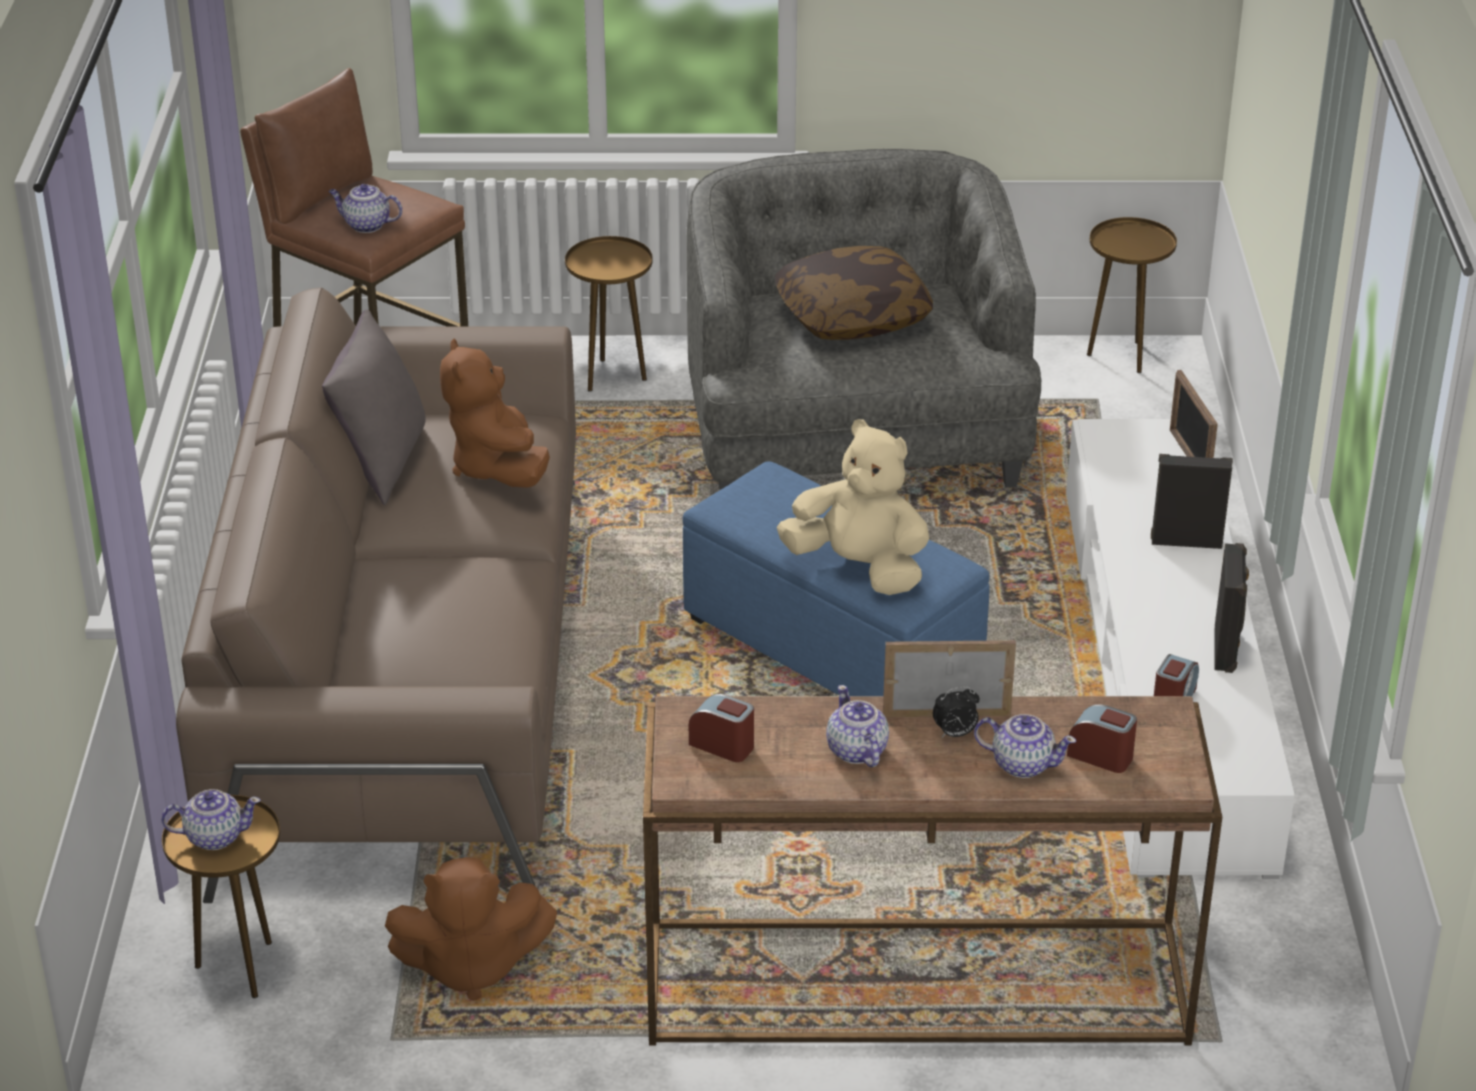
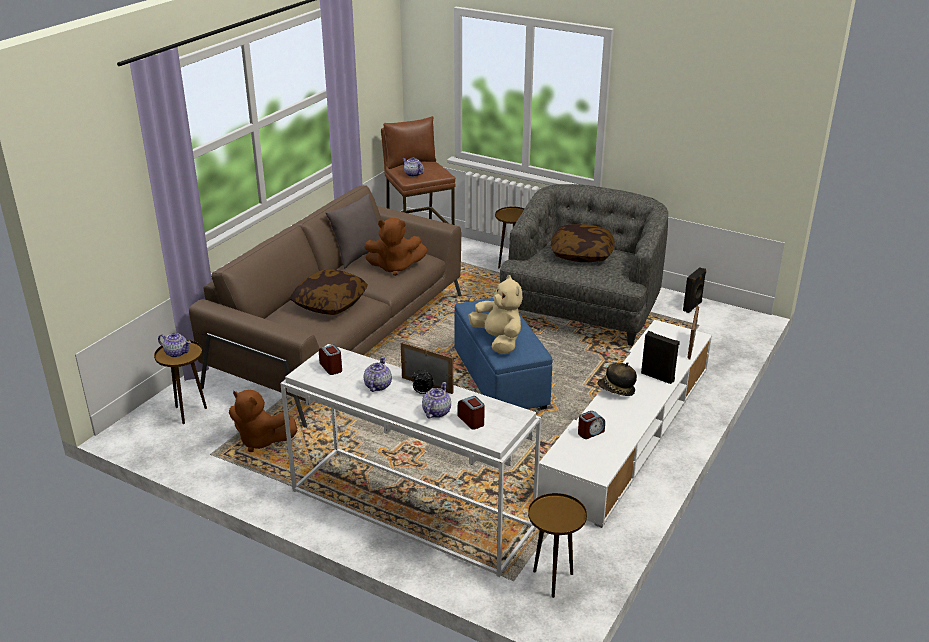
camera: 30 degrees right, 5 degrees down
brown plush toy [440,339,550,488] -> brown plush toy turned 105 degrees counterclockwise [364,218,427,276]
brown console table [643,696,1222,1046] -> white console table [280,344,541,577]
teapot [974,714,1076,778] -> teapot turned 120 degrees counterclockwise [422,382,451,419]
brown side table [1087,217,1177,373] -> brown side table moved to [528,493,587,598]
black speaker [1215,543,1249,673] -> black speaker moved to [683,267,706,313]
none -> pillow [289,269,368,315]
none -> hat [598,362,637,396]

